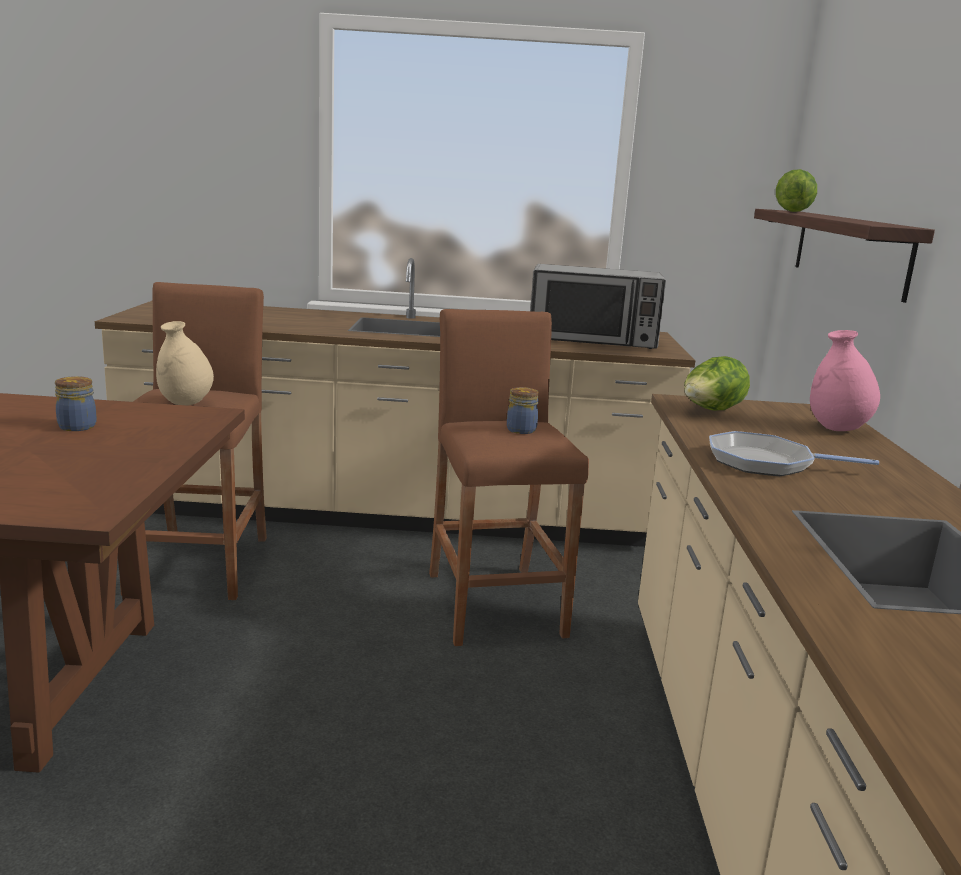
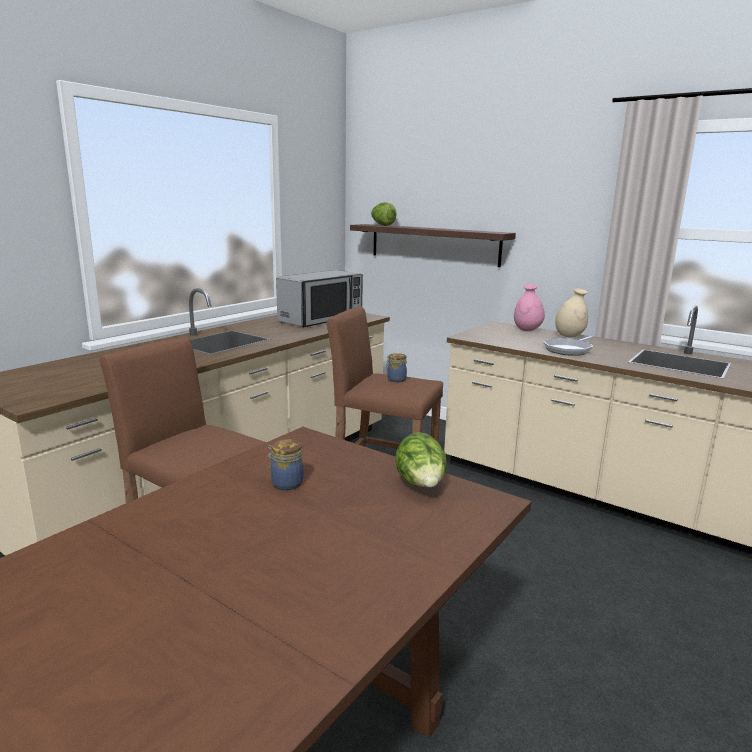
camera: 55 degrees left, 0 degrees up
beige vase [156,321,214,406] -> beige vase moved to [555,289,588,338]
lettuce [684,356,750,410] -> lettuce moved to [395,432,447,488]

